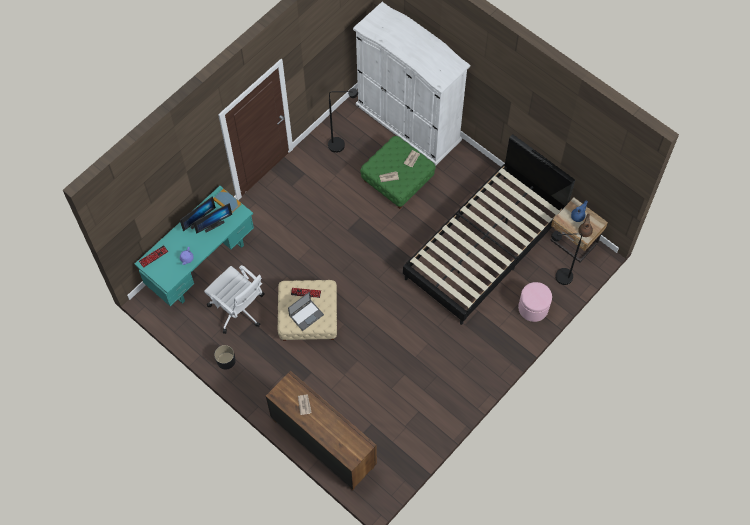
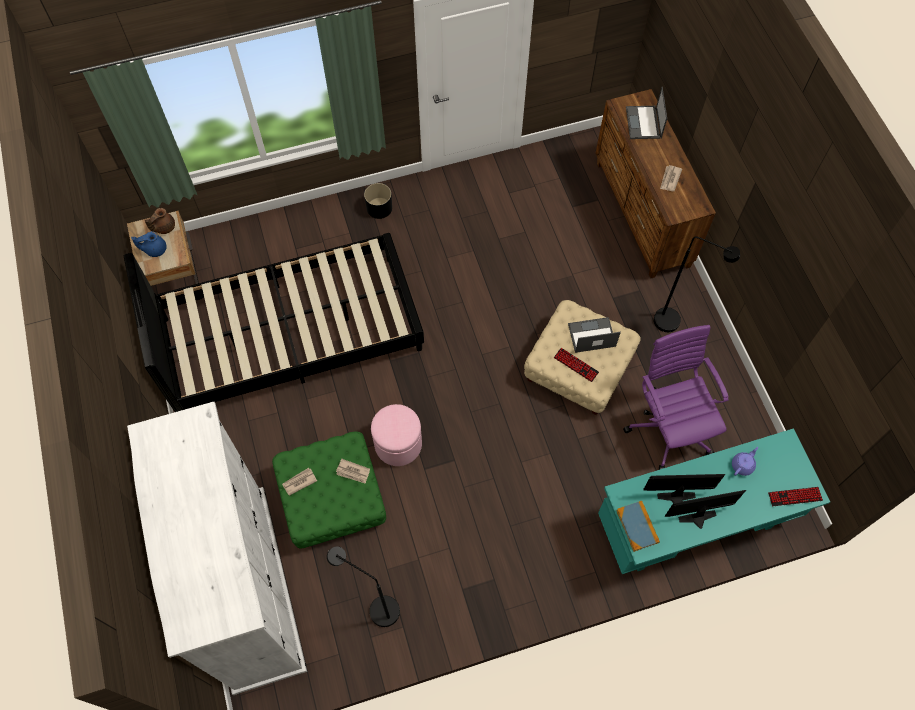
camera: 150 degrees left, 0 degrees up
white office chair [204,265,265,334] -> purple office chair [623,325,728,470]
black planter [214,345,236,370] -> black planter moved to [364,183,392,219]
pink ottoman [518,282,552,322] -> pink ottoman moved to [371,404,422,466]
black floor lamp [551,231,582,285] -> black floor lamp moved to [654,236,740,332]
none -> laptop [626,87,667,139]

